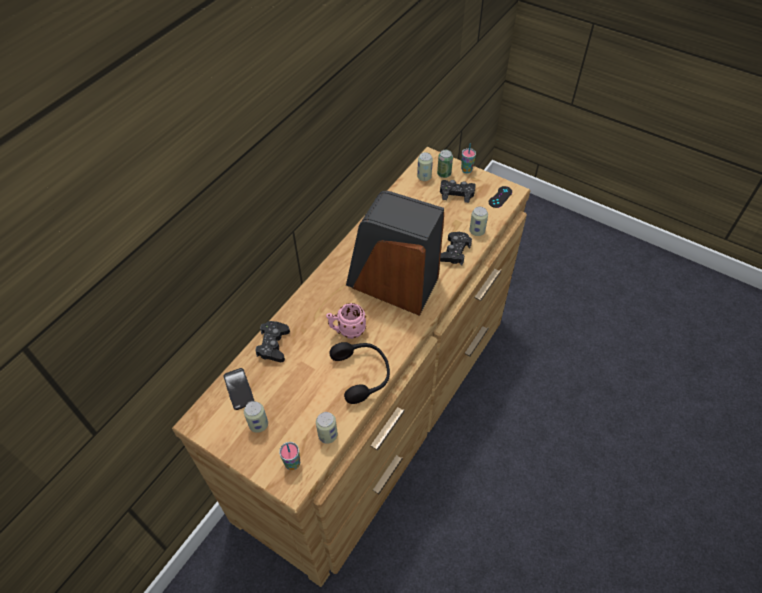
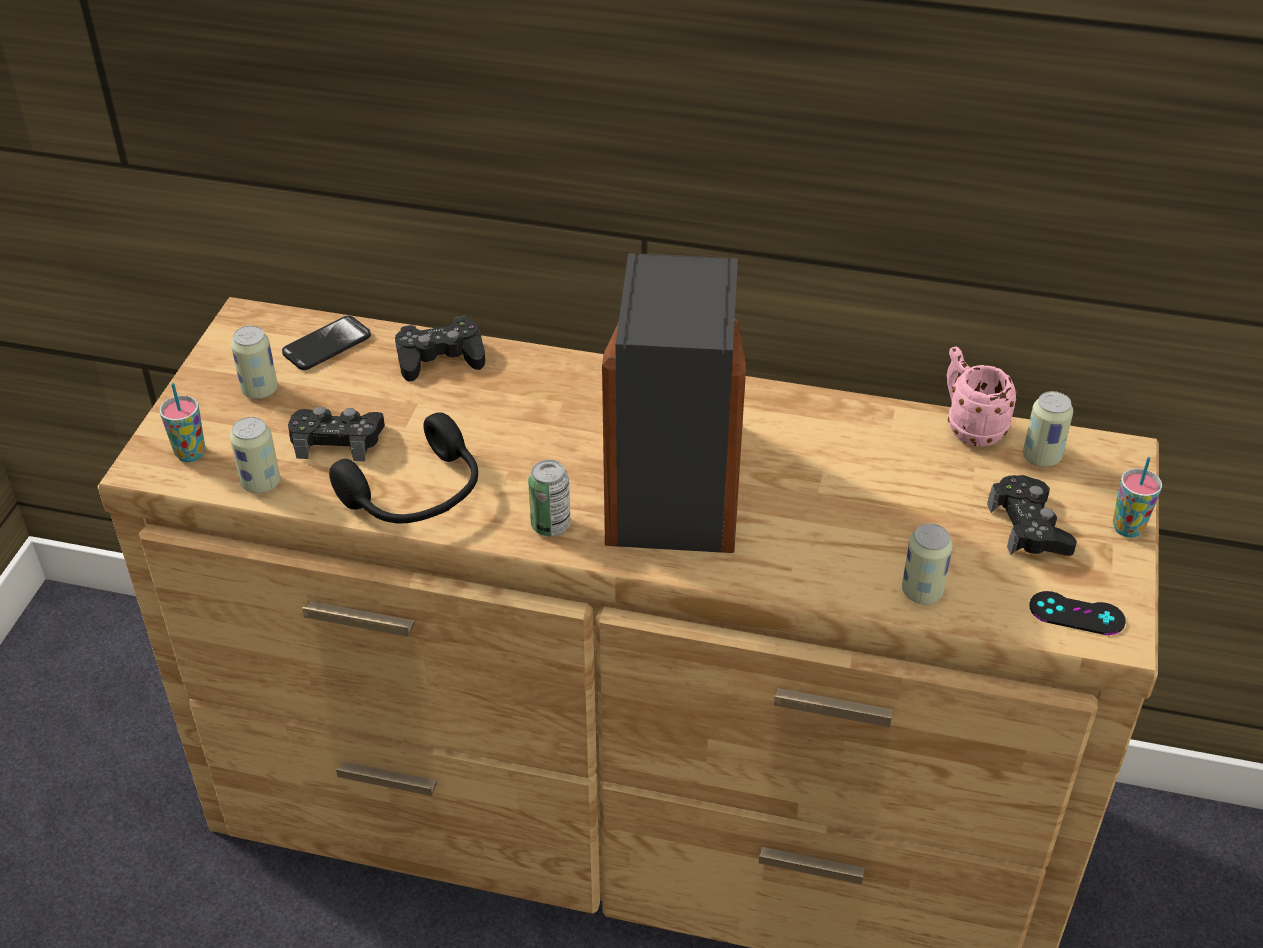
camera: 70 degrees right, 10 degrees down
pink mug [326,303,366,339] -> pink mug moved to [947,347,1018,446]
can [437,150,453,178] -> can moved to [528,460,570,536]
black game controller [440,232,472,265] -> black game controller moved to [288,407,385,461]

